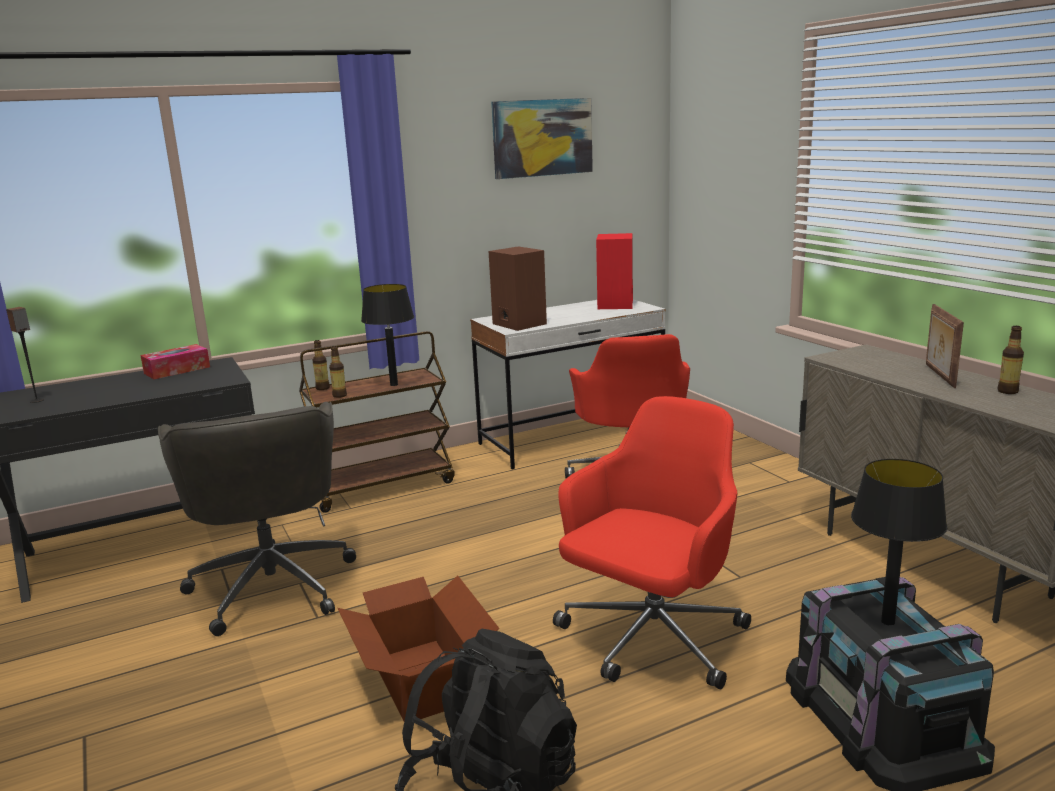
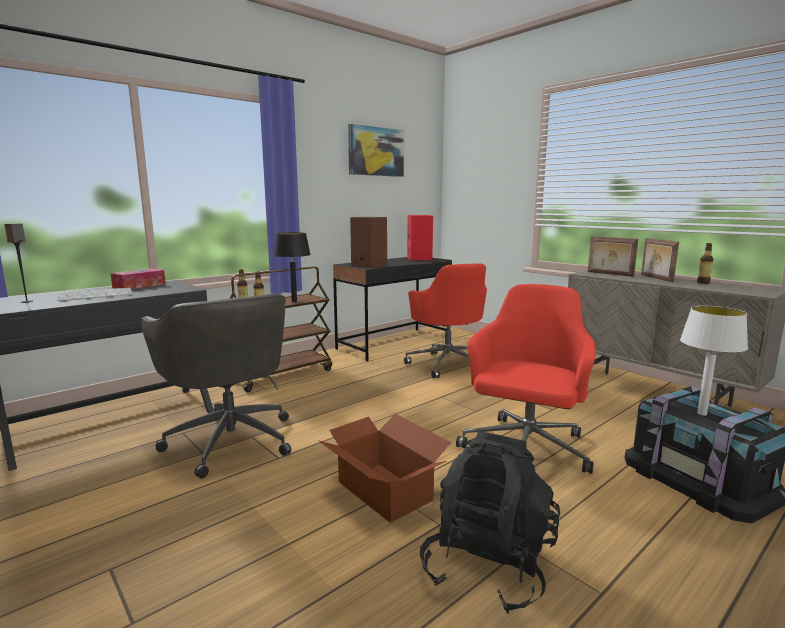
camera: 15 degrees left, 5 degrees down
white desk [470,299,665,470] -> black desk [333,257,452,361]
black table lamp [851,459,947,626] -> white table lamp [680,306,748,416]
none -> keyboard [57,287,132,301]
none -> picture frame [588,236,638,277]

